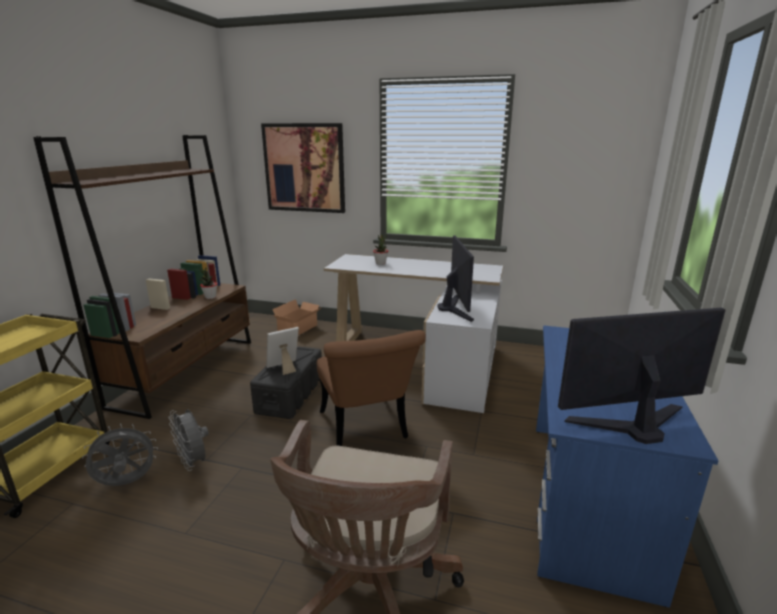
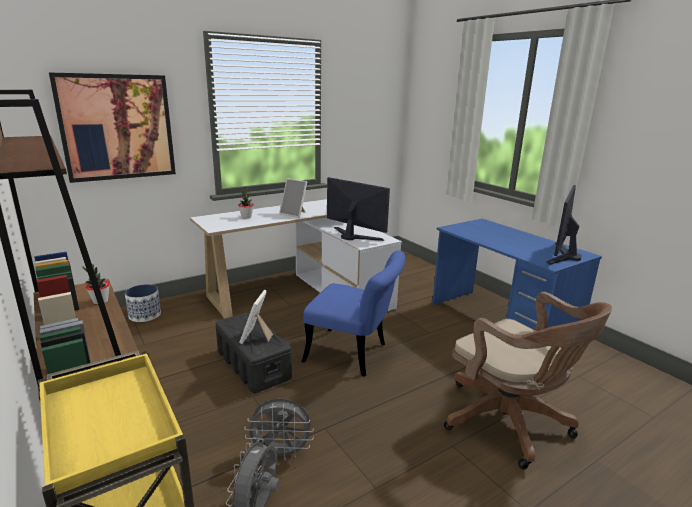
camera: 50 degrees left, 0 degrees up
cardboard box [272,299,322,335] -> planter [125,284,161,322]
brown chair [317,330,426,446] -> blue chair [301,251,405,377]
none -> picture frame [279,178,307,218]

